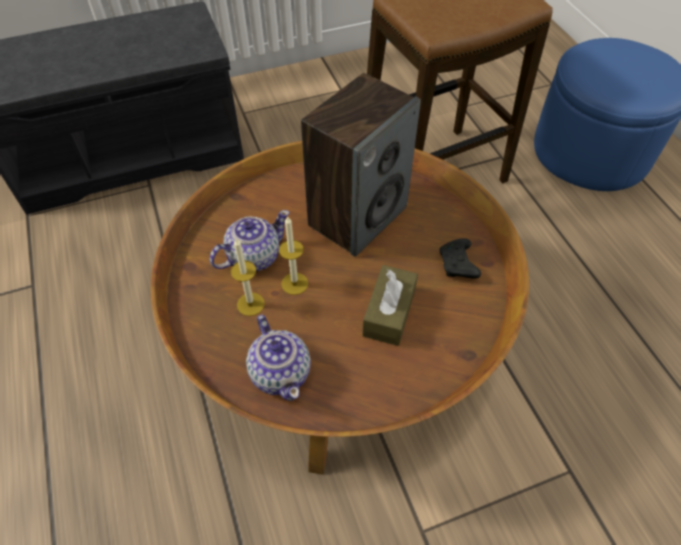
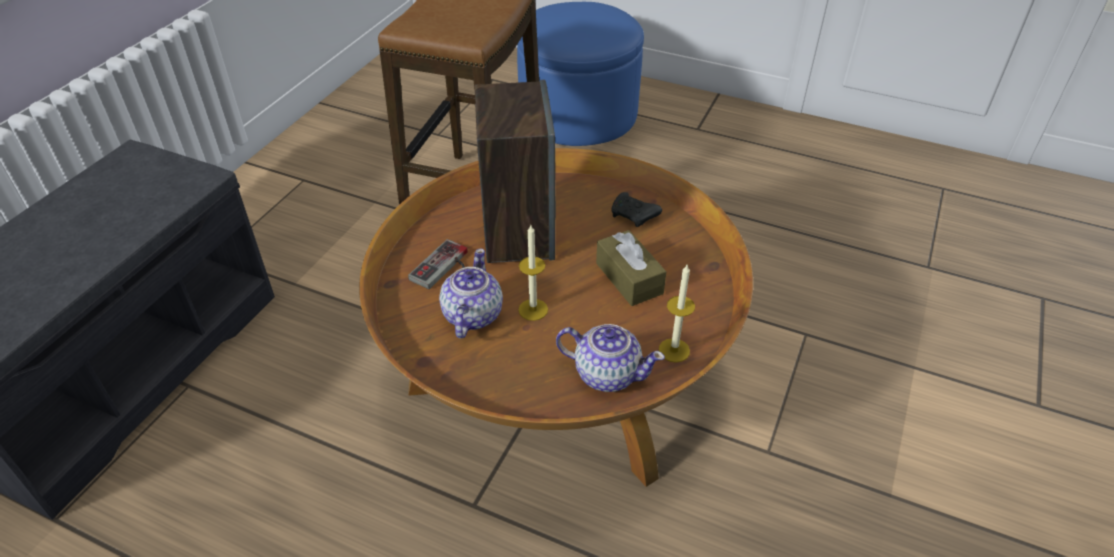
camera: 45 degrees left, 10 degrees down
candle [231,238,265,316] -> candle moved to [659,265,695,363]
none -> game controller [408,239,468,289]

